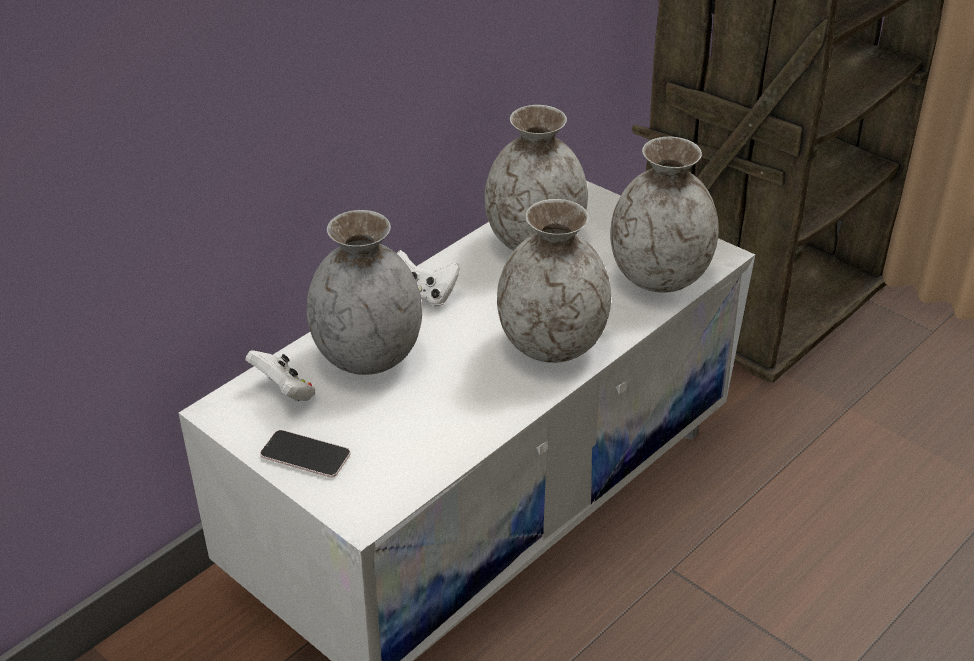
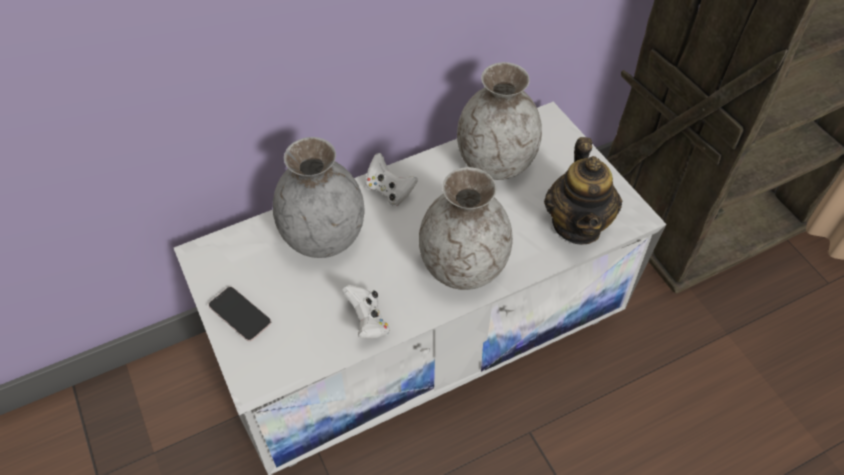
camera: 20 degrees right, 15 degrees up
white game controller [246,350,315,402] -> white game controller moved to [342,285,390,339]
grey vase [610,137,719,293] -> teapot [544,137,622,245]

